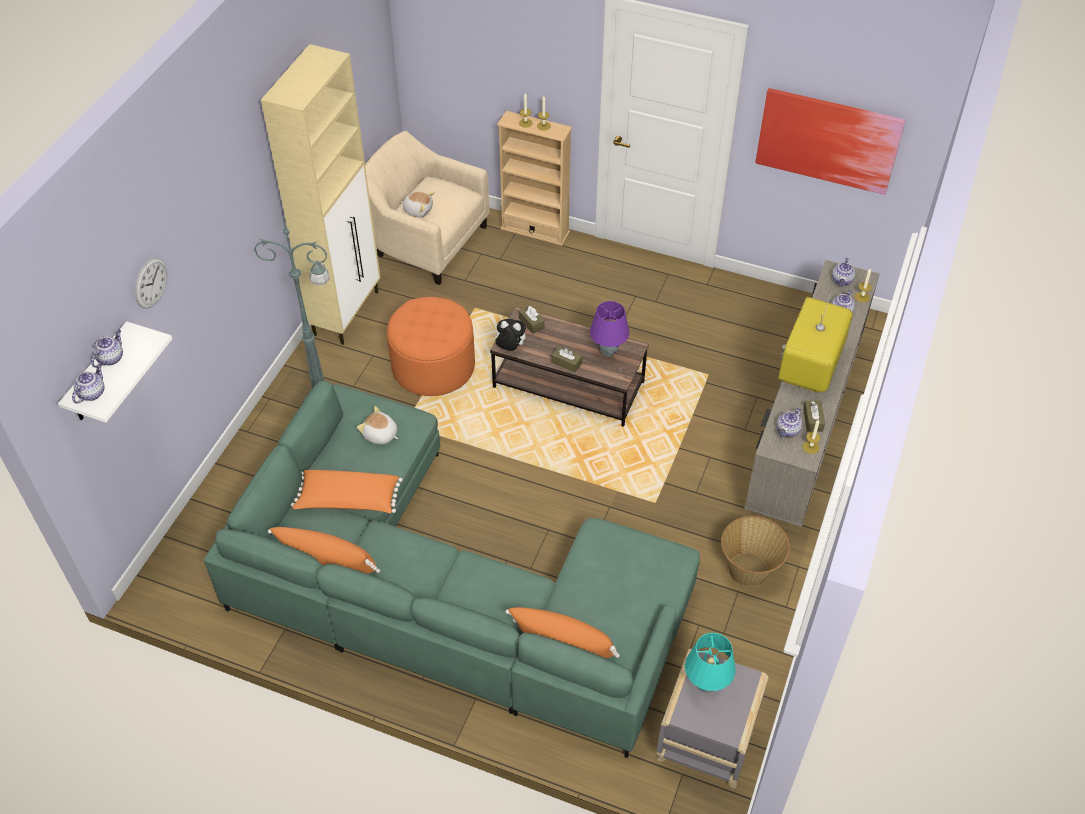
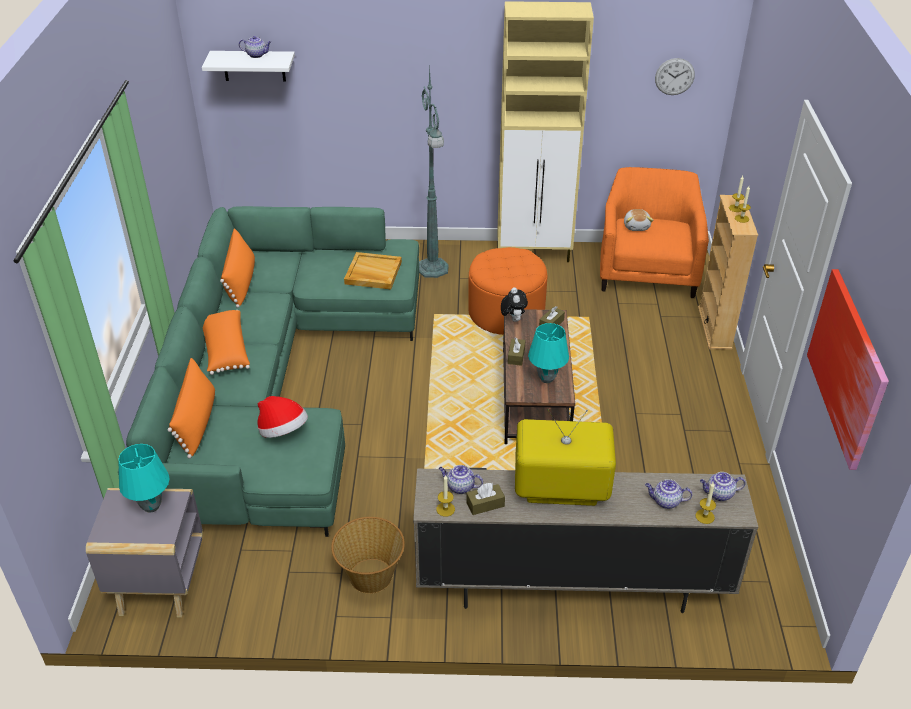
camera: 70 degrees right, 10 degrees down
teapot [72,364,104,404] -> none
wall clock [135,257,167,309] -> wall clock moved to [655,58,695,95]
orange pillow [291,470,403,514] -> orange pillow moved to [203,310,250,375]
plush toy [357,406,398,444] -> beige tray [344,252,402,289]
beige armchair [365,131,490,285] -> orange armchair [600,167,709,298]
purple table lamp [590,301,629,357] -> turquoise table lamp [528,323,569,383]
none -> hat [257,396,308,438]

